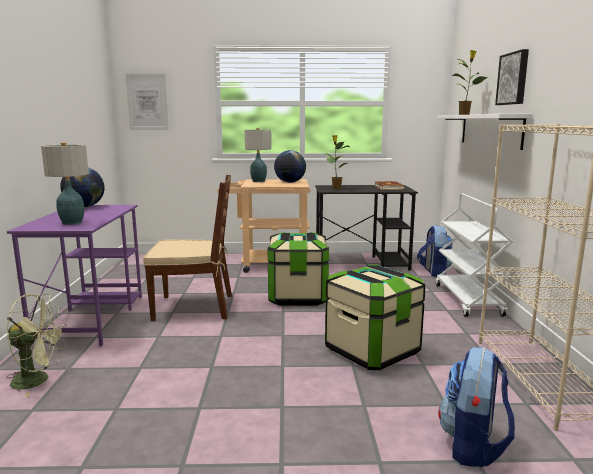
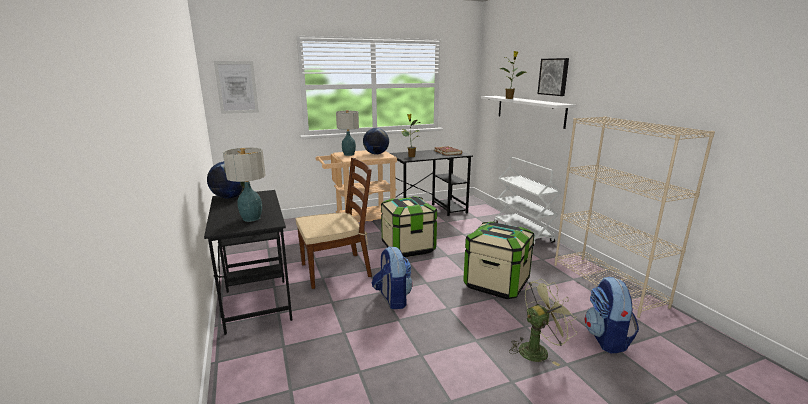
camera: 20 degrees left, 5 degrees up
purple desk [7,205,142,347] -> black desk [204,190,292,335]
green fan [7,294,67,397] -> green fan moved to [509,279,577,366]
backpack [417,225,452,277] -> backpack moved to [372,246,413,309]

